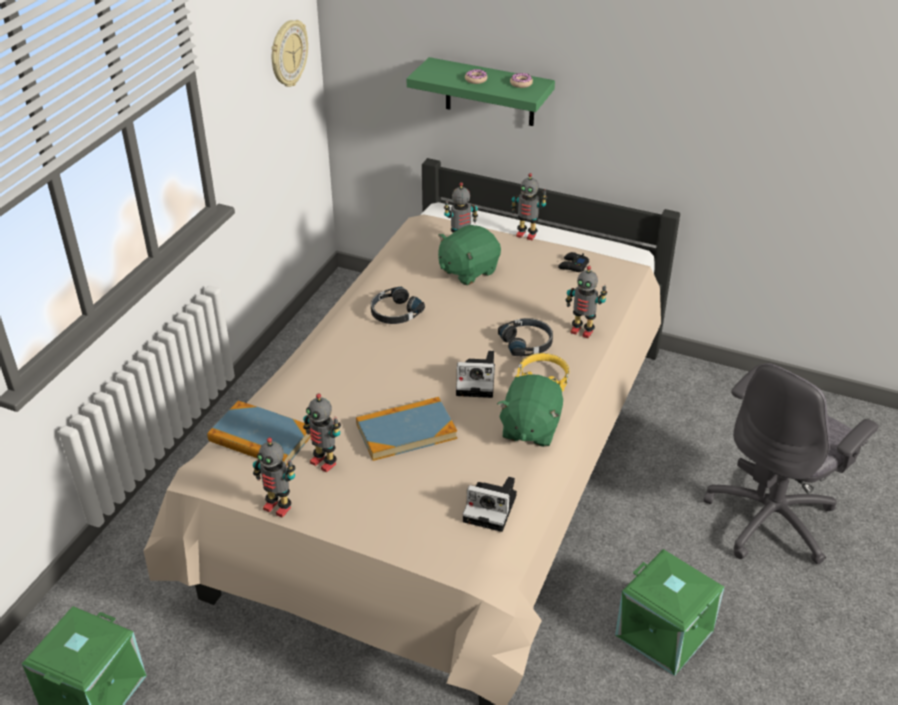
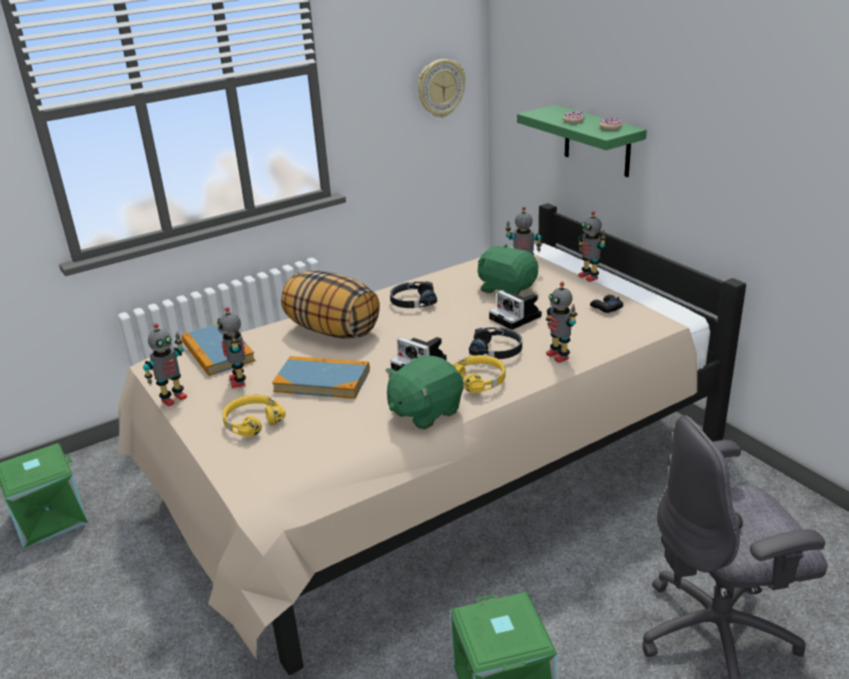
camera: 35 degrees right, 10 degrees down
toy robot [253,437,295,518] -> toy robot turned 105 degrees counterclockwise [143,323,187,406]
green plush toy [438,225,501,285] -> green plush toy turned 45 degrees clockwise [477,244,538,295]
camera [462,477,517,532] -> camera moved to [489,291,542,330]
none -> yellow headphones [222,394,286,437]
none -> pillow [281,270,380,339]

